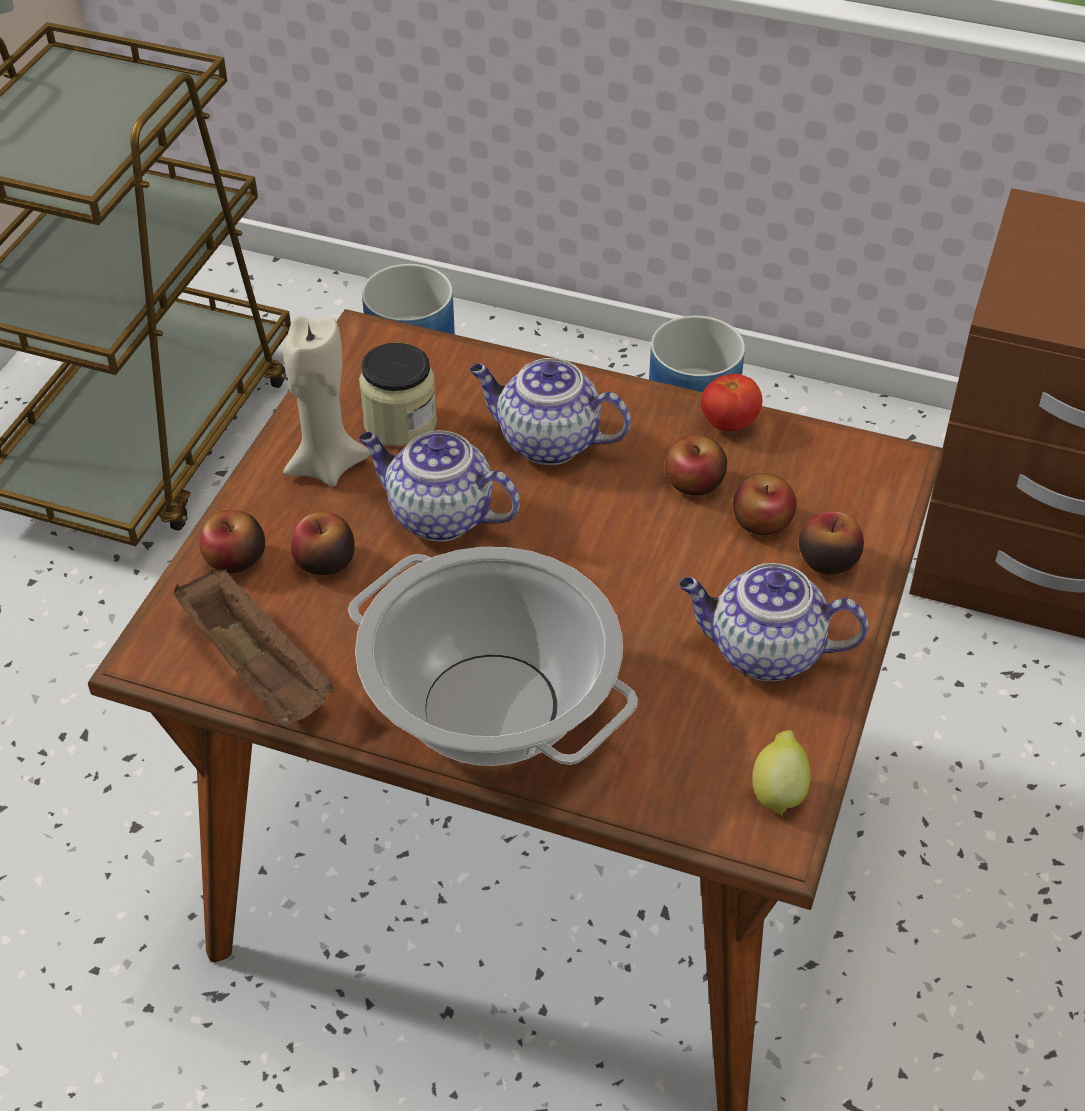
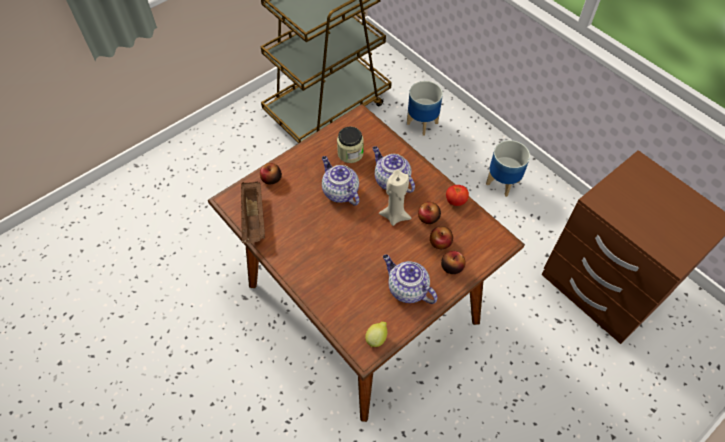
camera: 30 degrees right, 10 degrees up
beige candle [283,316,371,487] -> beige candle moved to [379,169,412,226]
apple [291,512,355,575] -> none
cooking pot [348,547,638,766] -> none

